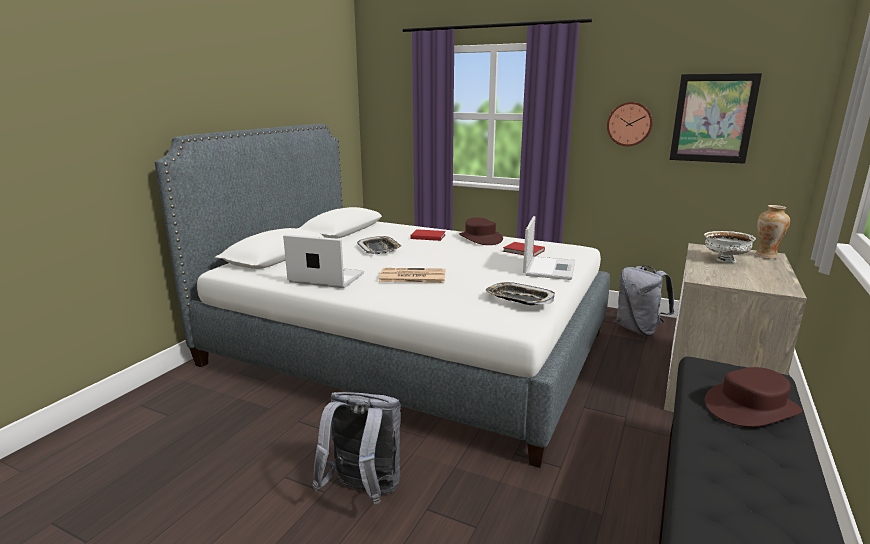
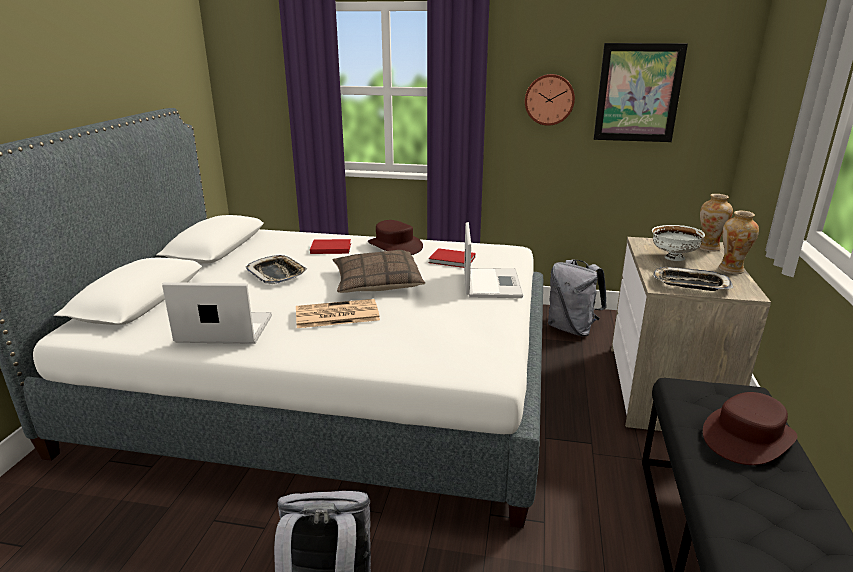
camera: 15 degrees left, 5 degrees up
tray [486,282,555,305] -> tray moved to [653,267,733,291]
none -> pillow [332,250,425,293]
none -> vase [718,211,759,274]

